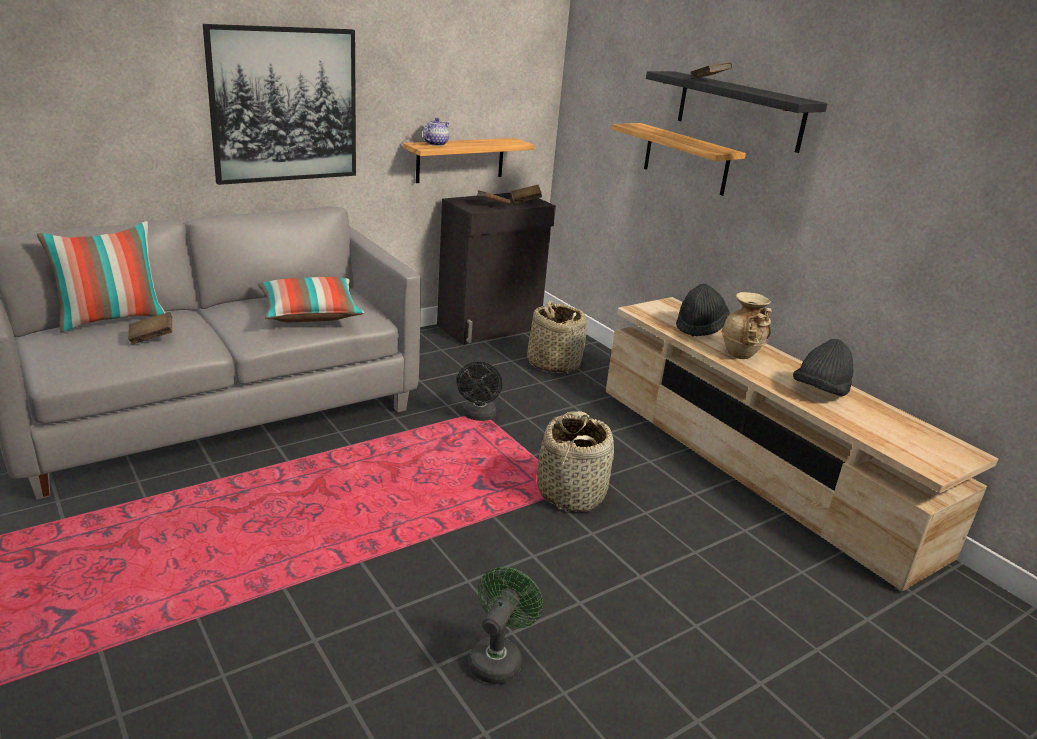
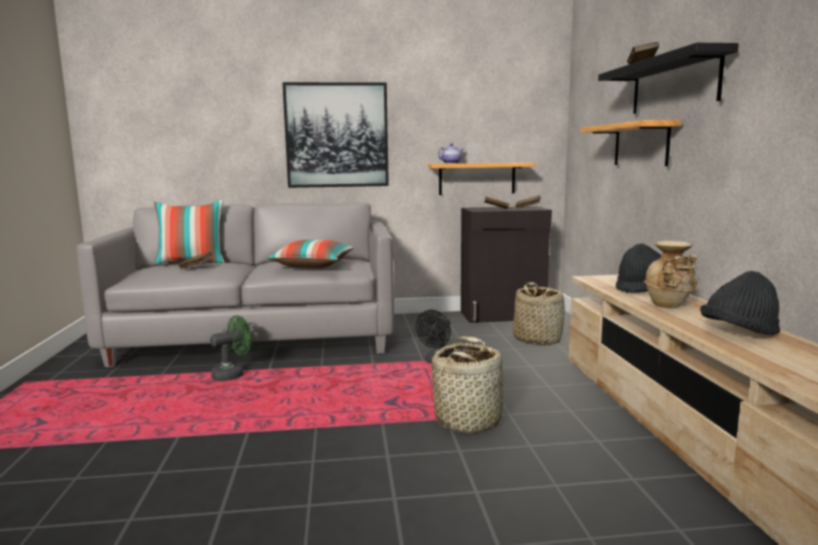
camera: 30 degrees right, 15 degrees down
green fan [469,567,543,684] -> green fan moved to [210,316,252,381]

